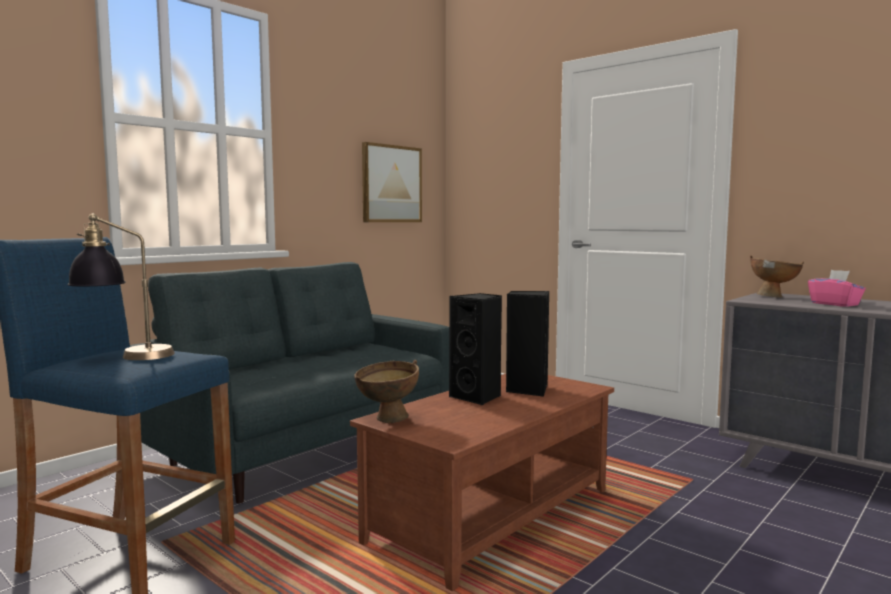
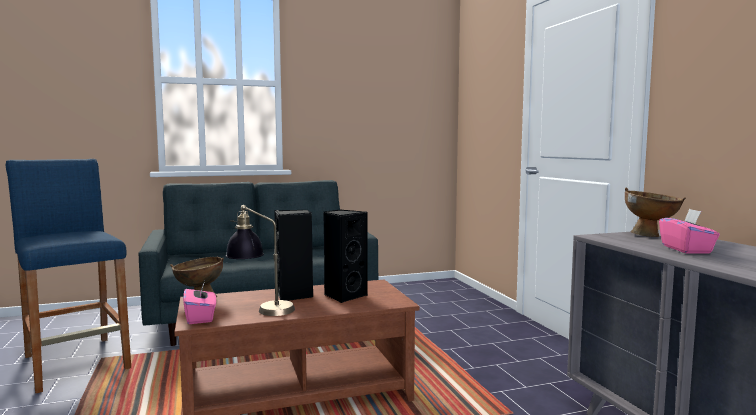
camera: 30 degrees right, 0 degrees up
table lamp [67,214,175,360] -> table lamp moved to [226,205,295,316]
picture [362,142,422,222] -> none
none -> pink tissue box [183,281,216,324]

